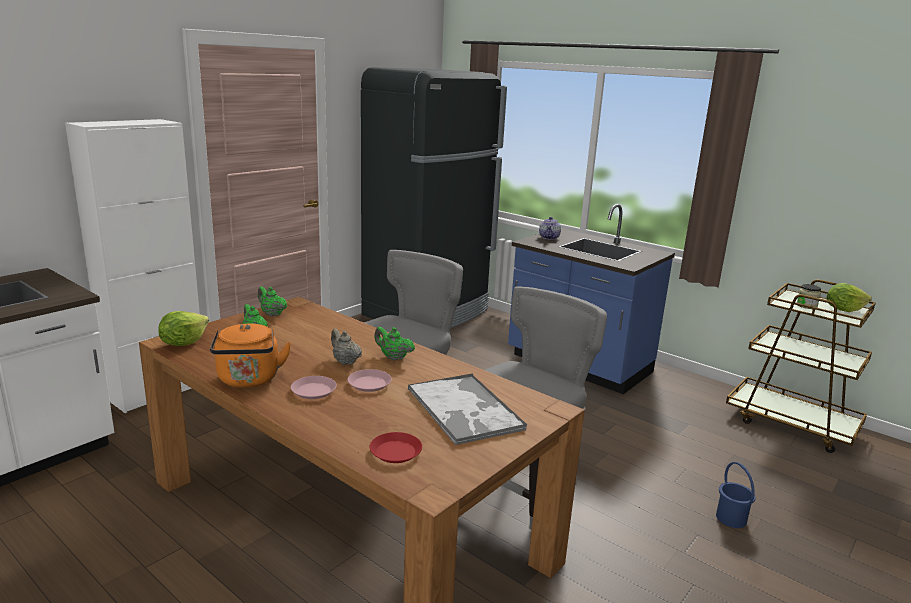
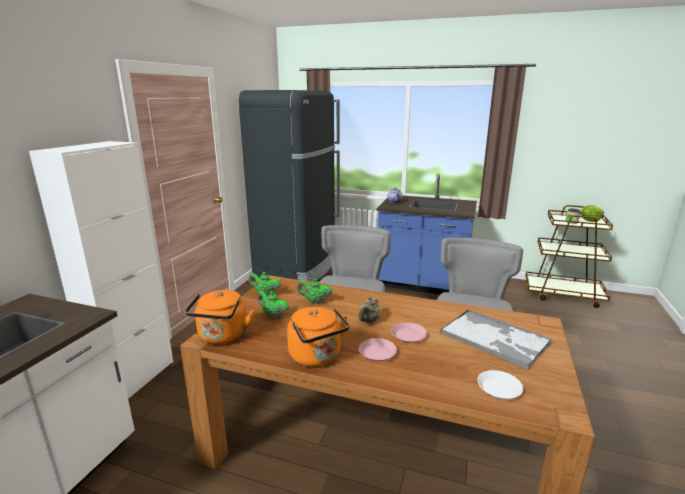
camera: 20 degrees left, 0 degrees up
lettuce [158,311,209,346] -> orange kettle [185,290,255,344]
beige teapot [331,329,362,365] -> beige teapot turned 90 degrees counterclockwise [358,296,380,323]
red plate [370,432,422,463] -> white plate [477,370,523,399]
green teapot [374,327,415,361] -> green teapot moved to [297,279,332,304]
blue bucket [716,462,756,528] -> none

